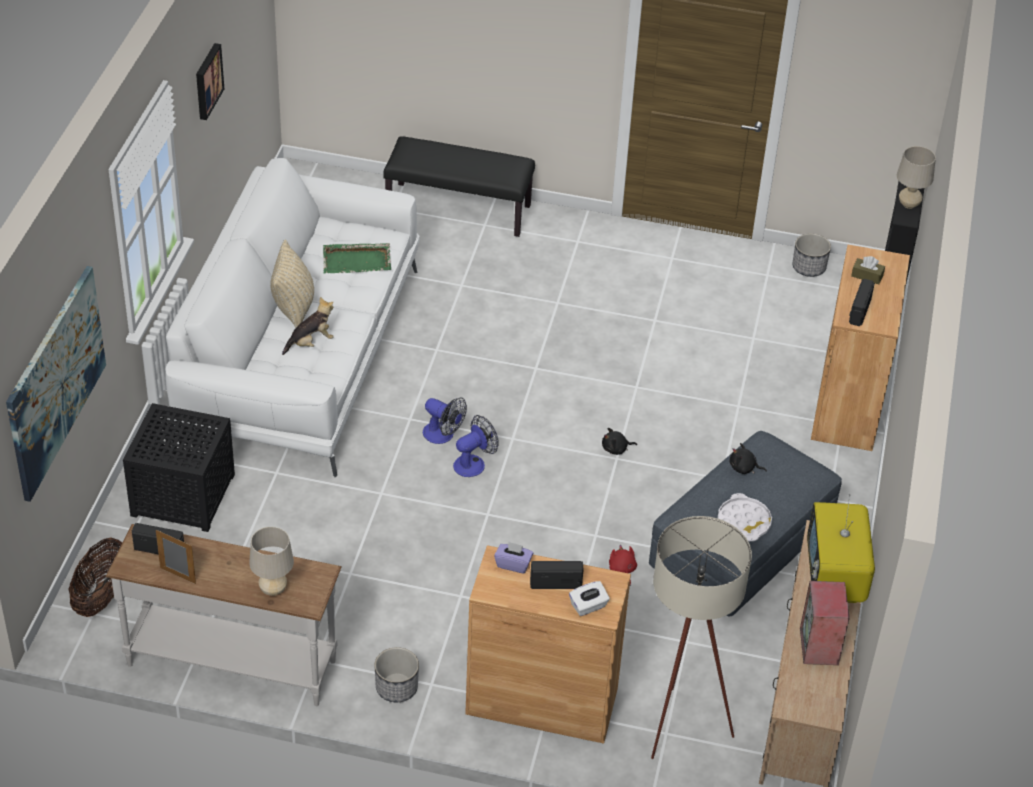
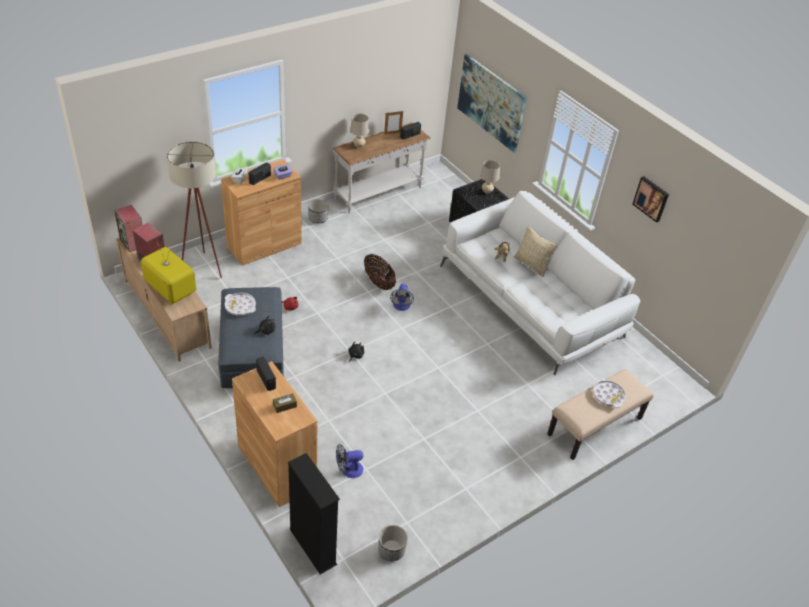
camera: 130 degrees right, 0 degrees up
basket [69,537,122,617] -> basket moved to [364,254,396,290]
green tray [323,243,391,274] -> none
black bench [383,136,535,237] -> beige bench [547,369,654,460]
fan [423,397,467,444] -> fan moved to [336,444,363,478]
beige table lamp [897,146,936,209] -> beige table lamp moved to [480,160,500,194]
none -> speaker [114,205,142,252]
none -> white tray [593,378,626,408]

